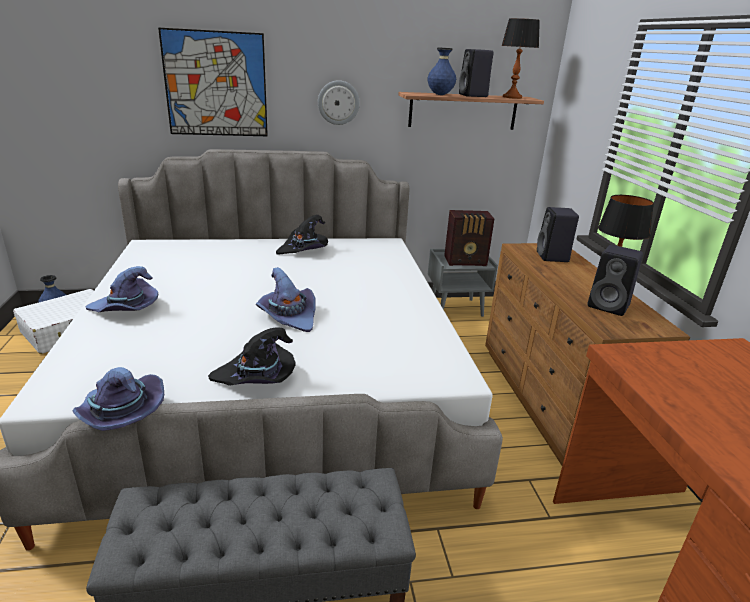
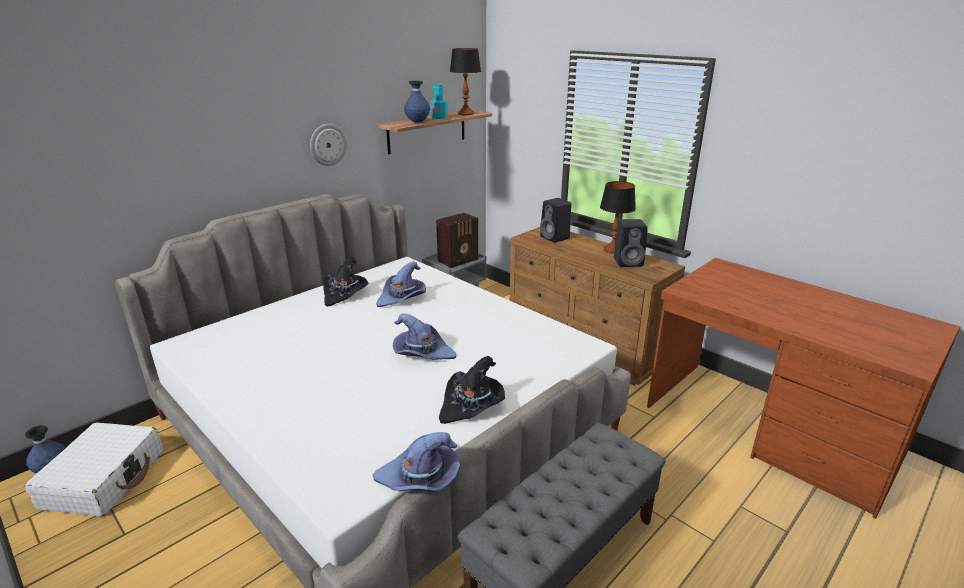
camera: 35 degrees left, 0 degrees up
purple hat [86,266,158,312] -> purple hat moved to [376,261,426,307]
picture [158,28,268,136] -> none
black speaker [459,49,494,97] -> turquoise bottle [430,84,448,119]

